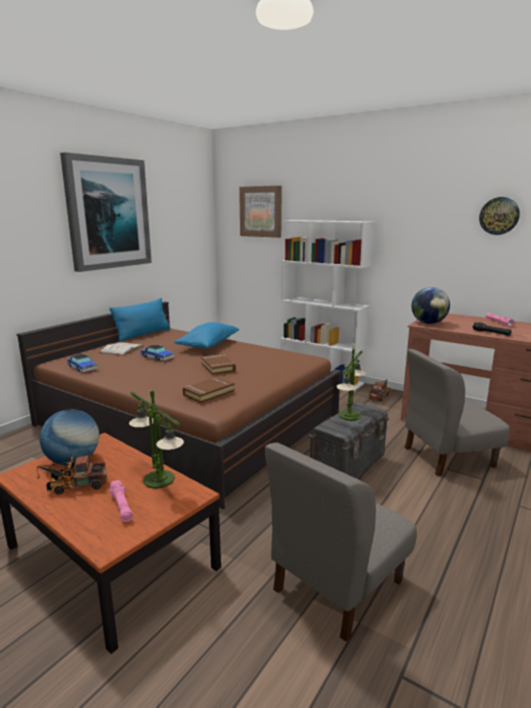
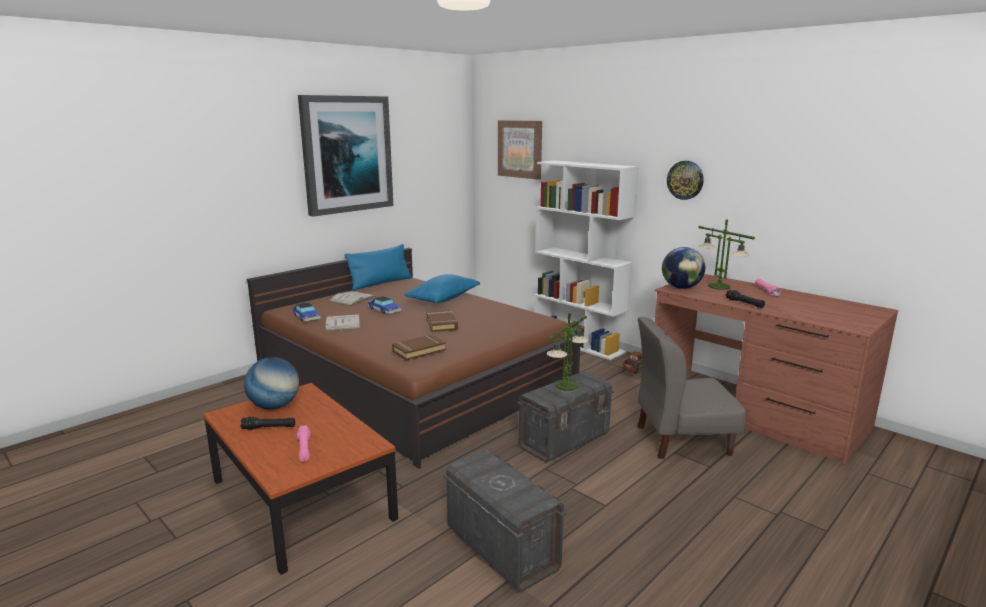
camera: 10 degrees right, 0 degrees up
toy truck [37,455,107,495] -> black flashlight [240,417,295,430]
table lamp [129,390,184,489] -> table lamp moved to [698,219,755,290]
grey chair [265,442,417,642] -> grey storage box [443,450,567,592]
wall clock [479,197,520,235] -> wall clock moved to [667,161,704,200]
none -> white book [325,314,360,331]

